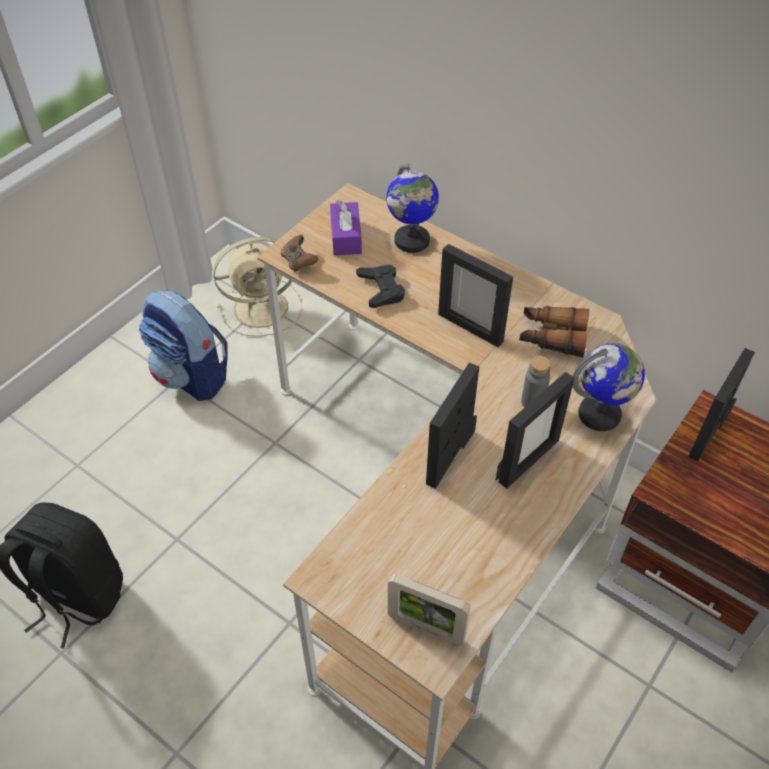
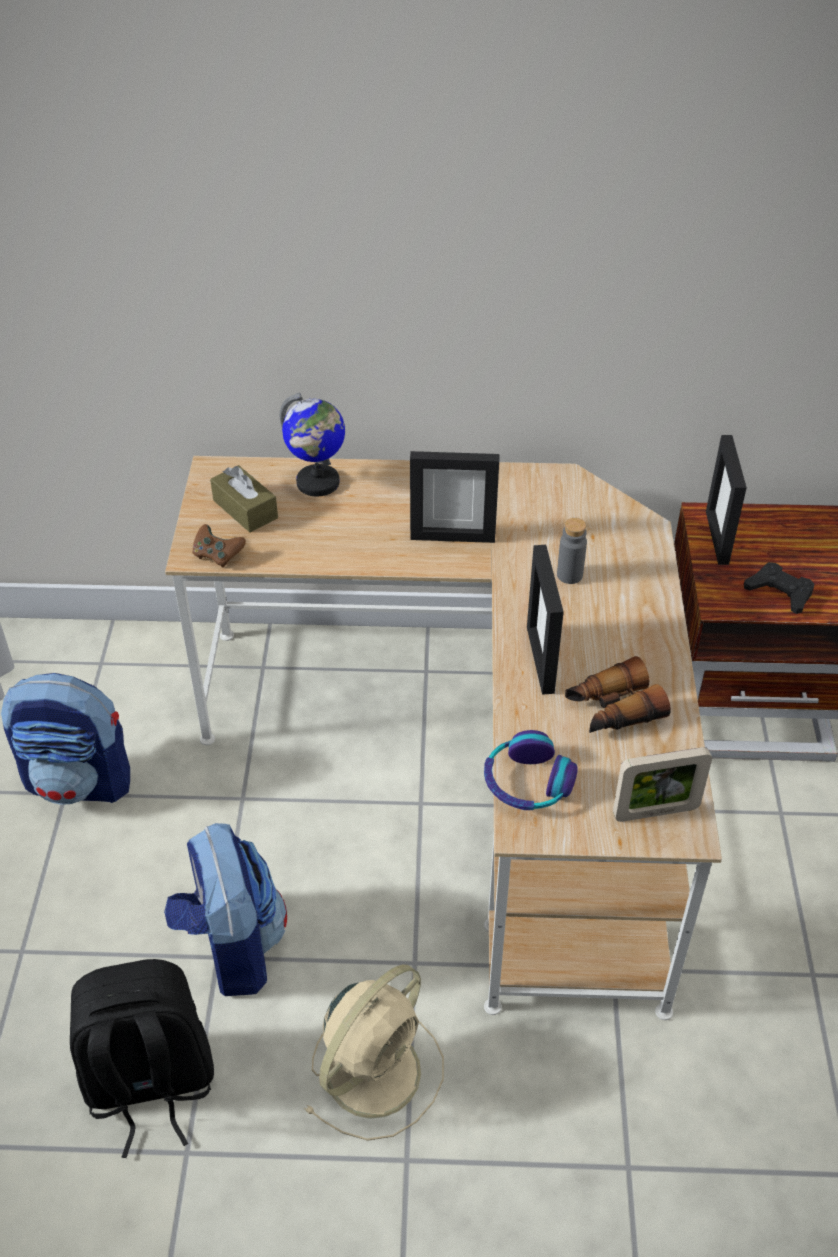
camera: 35 degrees left, 5 degrees down
beige fan [213,237,302,336] -> beige fan moved to [304,964,444,1141]
purple tissue box [330,200,362,256] -> brown tissue box [210,465,278,532]
black game controller [356,265,405,308] -> black game controller moved to [744,562,814,614]
picture frame [496,372,575,489] -> none
binoculars [519,306,589,358] -> binoculars moved to [565,656,671,733]
globe [573,343,645,431] -> none
none -> backpack [164,823,287,996]
none -> headphones [484,730,578,810]

